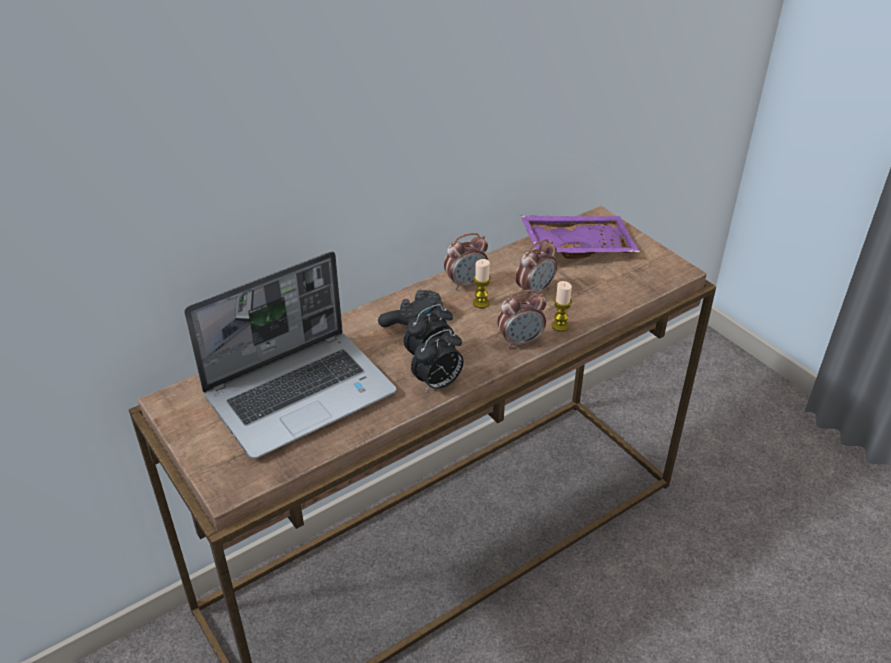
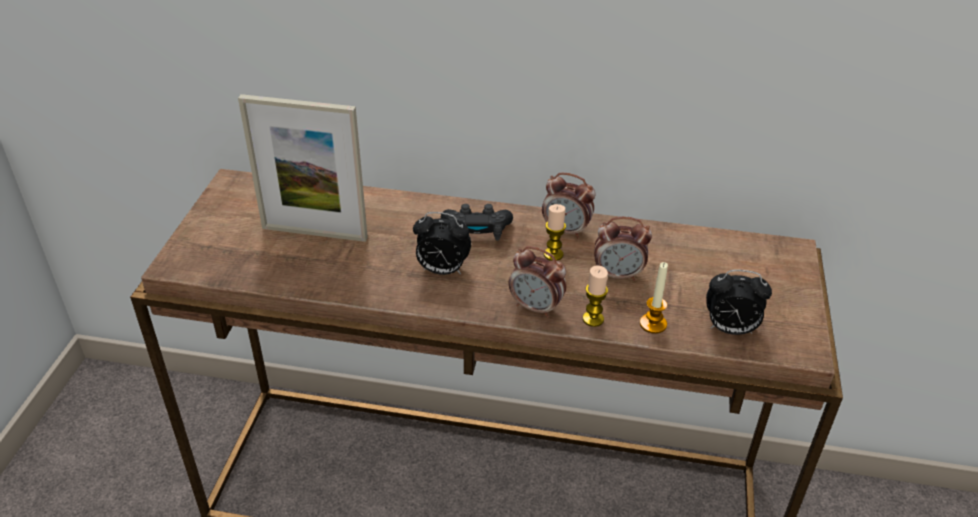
camera: 45 degrees right, 0 degrees up
laptop [184,251,396,459] -> picture frame [238,94,368,242]
alarm clock [411,329,463,392] -> alarm clock moved to [706,270,772,335]
purple tray [520,215,640,259] -> none
none -> candle [640,262,668,334]

